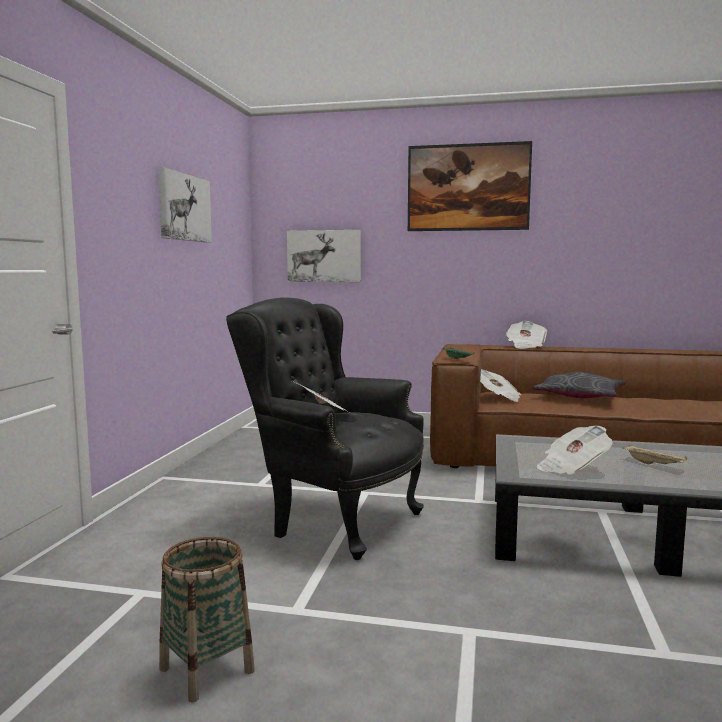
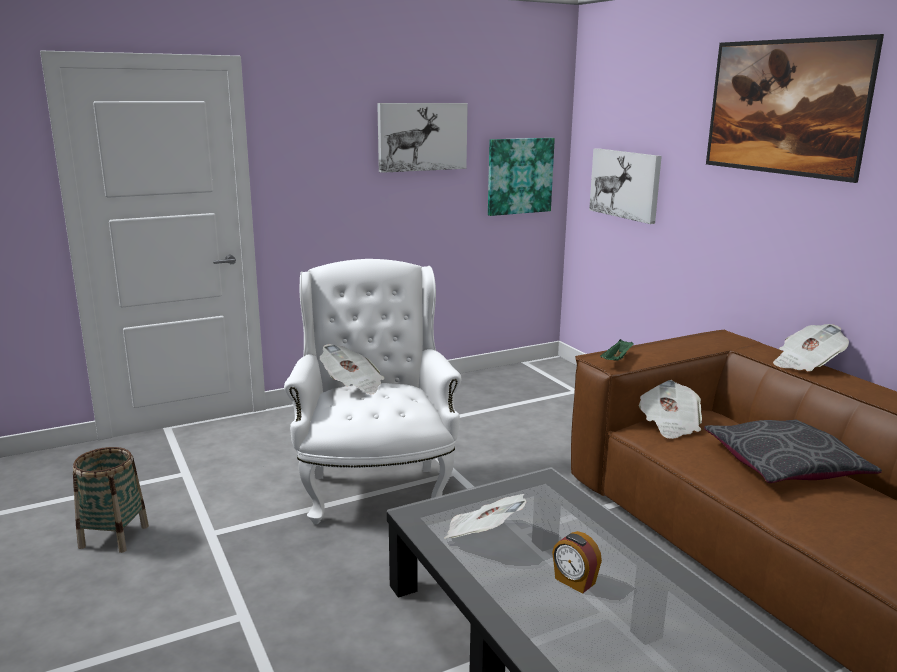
camera: 50 degrees right, 10 degrees up
black armchair [226,297,424,560] -> white armchair [284,259,461,525]
beige tray [622,445,687,465] -> alarm clock [552,531,602,594]
none -> picture [488,138,555,216]

